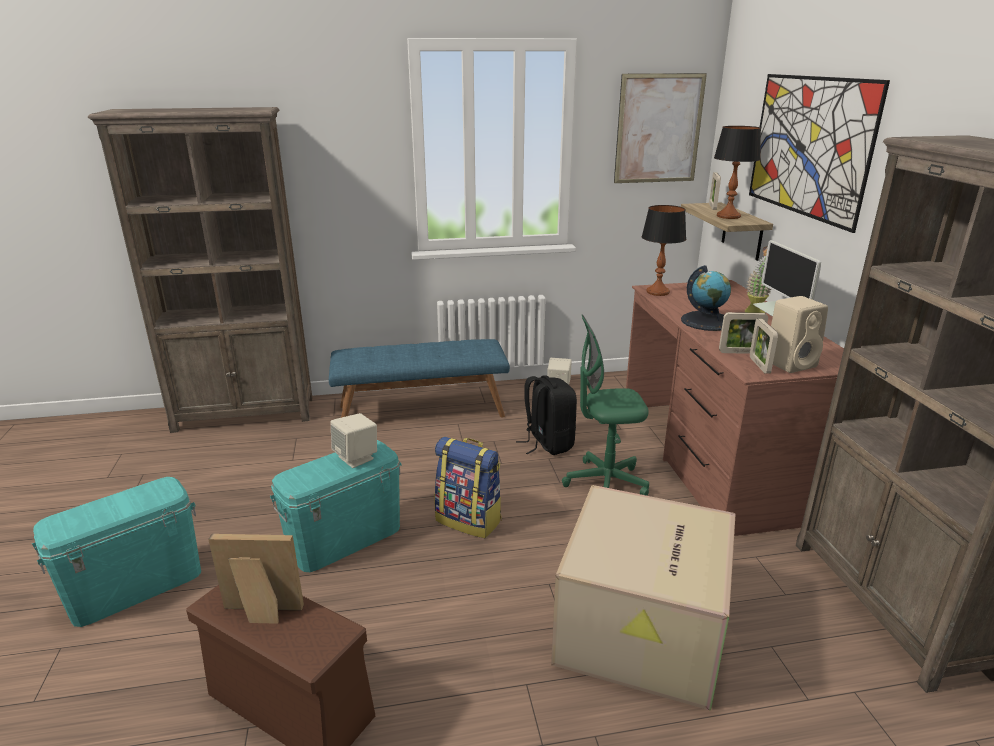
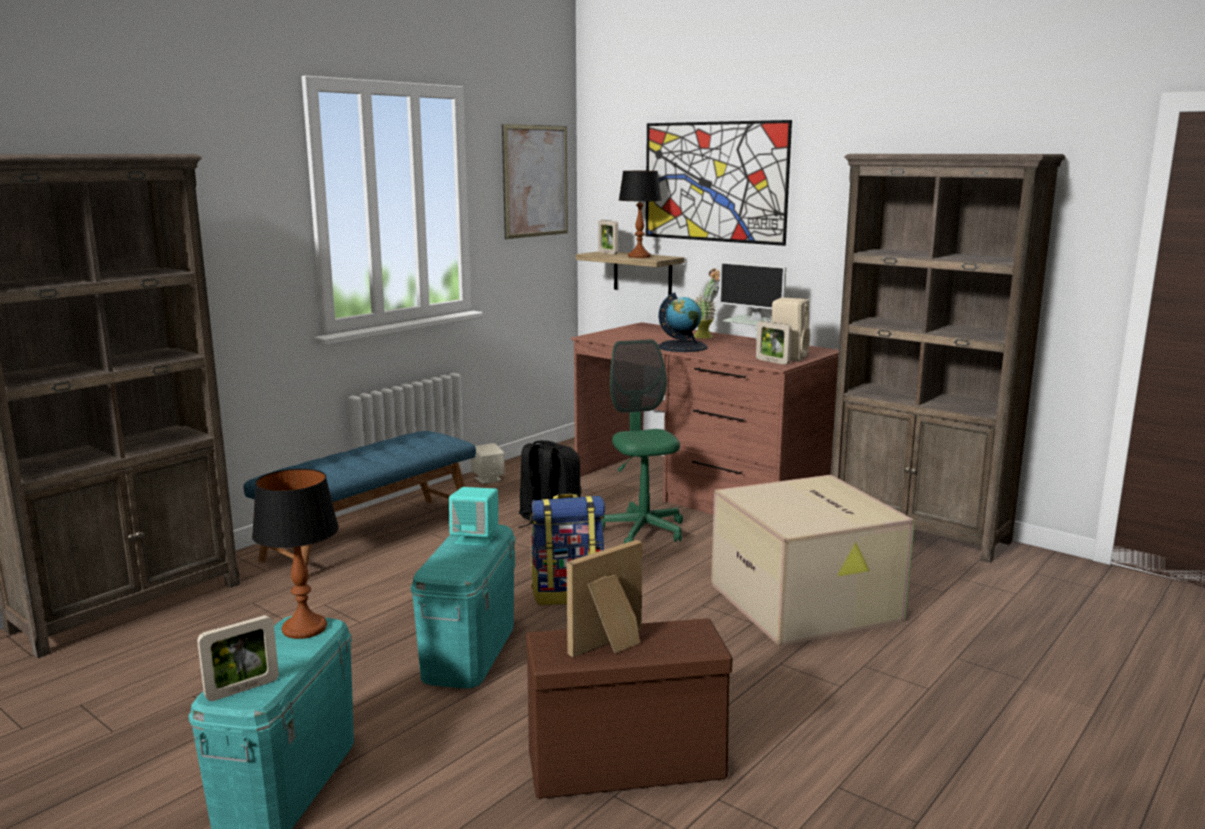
camera: 40 degrees left, 10 degrees down
beige speaker [331,413,377,468] -> turquoise speaker [449,487,498,546]
green office chair [562,315,649,496] -> green office chair turned 120 degrees clockwise [601,339,683,543]
table lamp [642,205,686,296] -> table lamp moved to [252,469,339,639]
picture frame [719,312,768,354] -> picture frame moved to [197,615,279,701]

